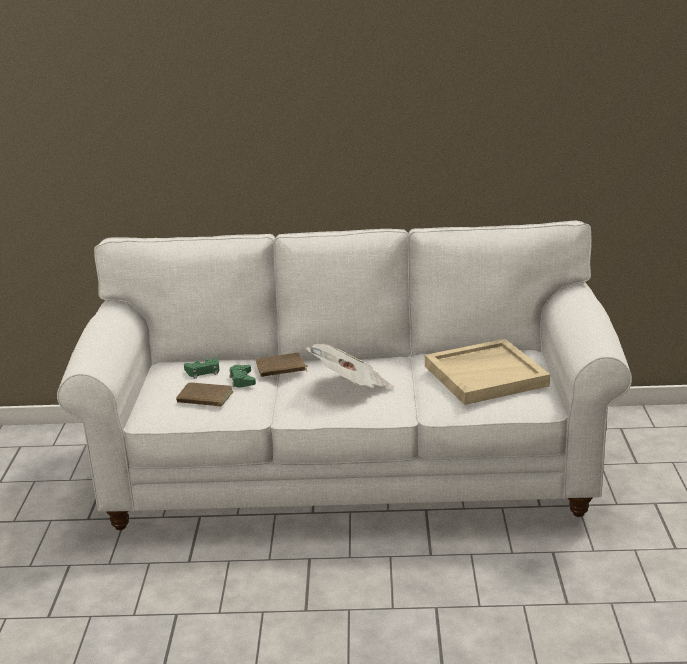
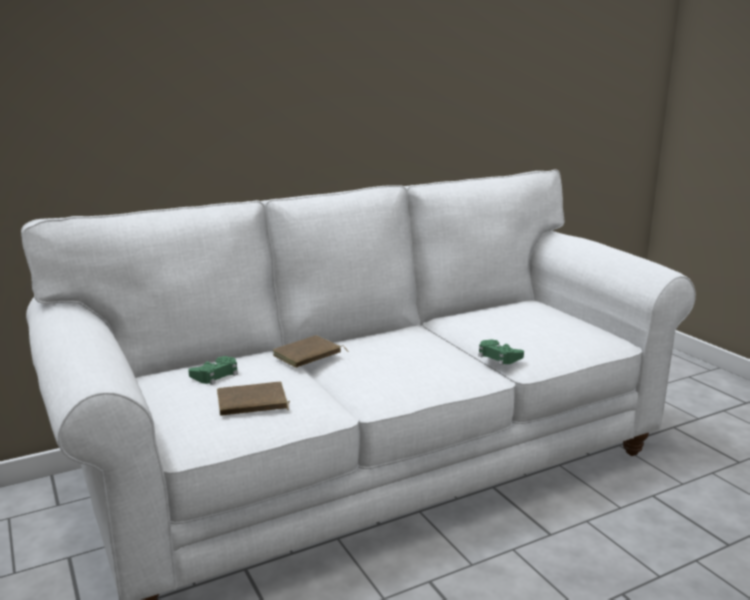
camera: 30 degrees left, 5 degrees down
green game controller [229,365,256,388] -> green game controller moved to [479,339,524,365]
newspaper [306,344,394,388] -> none
beige tray [425,339,550,405] -> none

